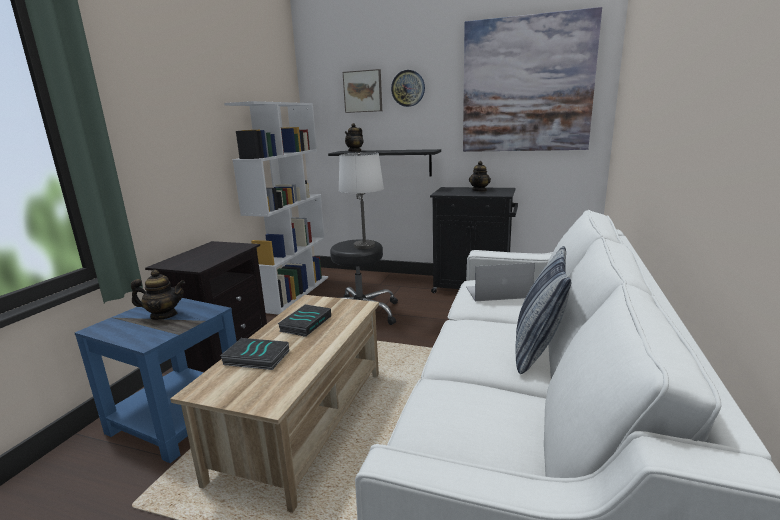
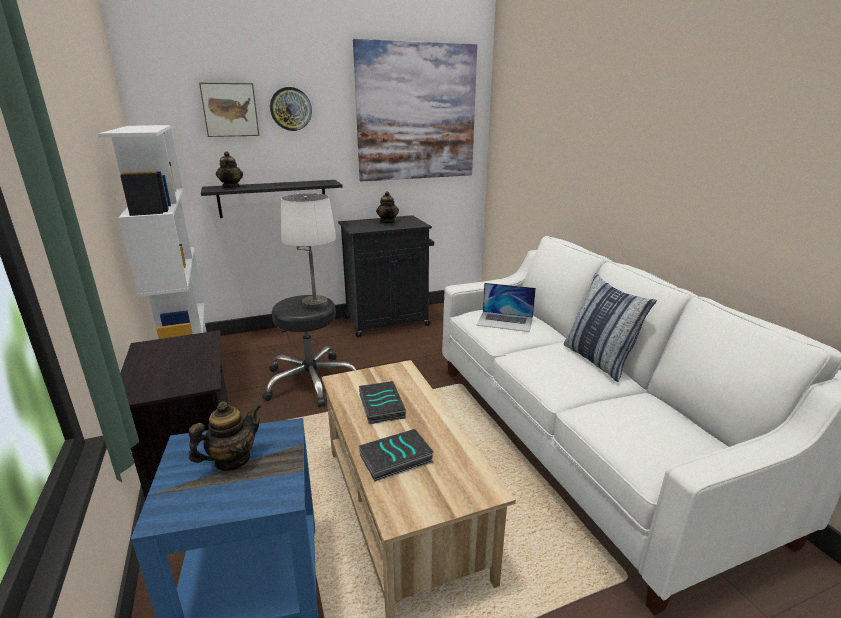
camera: 40 degrees left, 5 degrees up
laptop [466,263,535,301] -> laptop turned 120 degrees counterclockwise [477,283,536,332]

